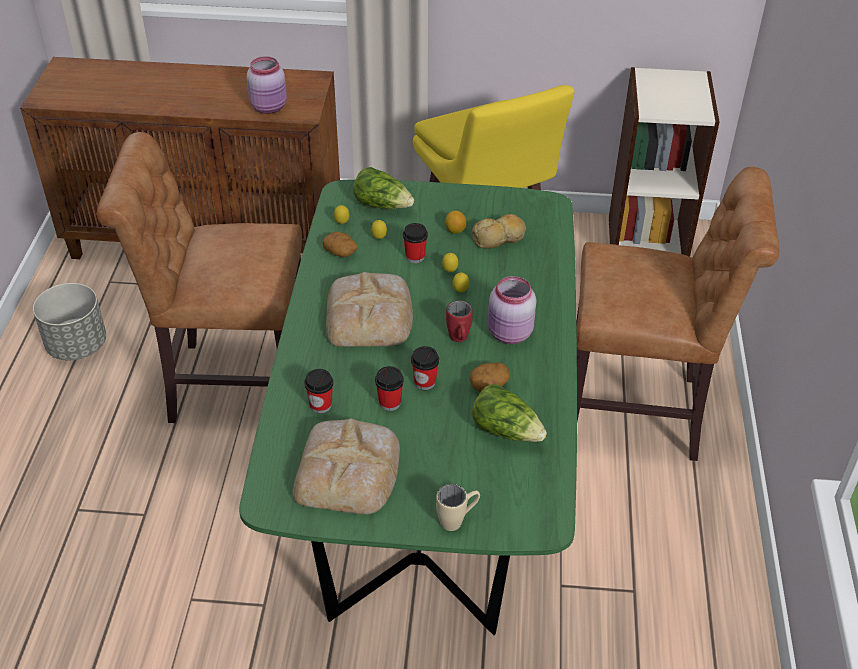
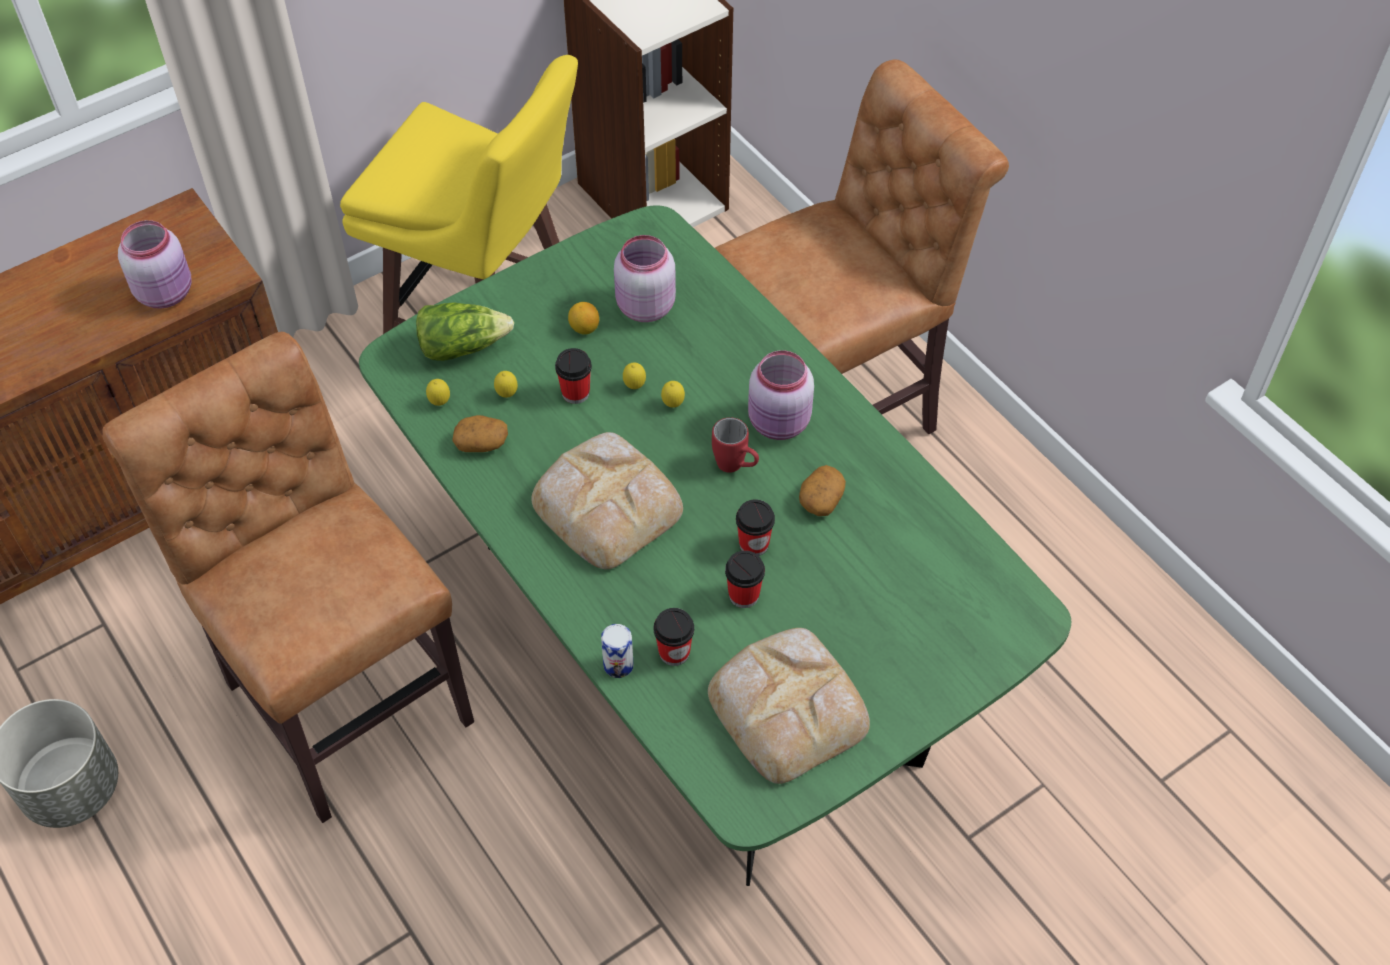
camera: 40 degrees left, 10 degrees up
brown chair [97,132,302,423] -> brown chair turned 90 degrees clockwise [103,332,474,823]
beige mug [436,484,480,531] -> none
bread [472,214,526,249] -> pink jar [614,235,676,322]
lettuce [472,384,547,442] -> none
none -> can [601,624,633,678]

